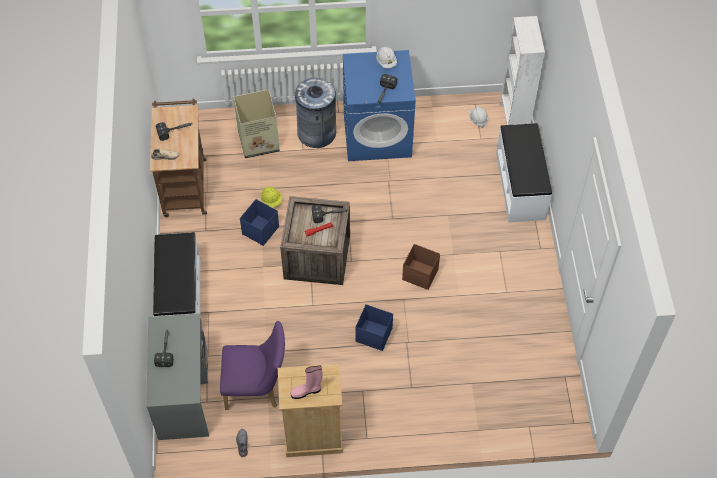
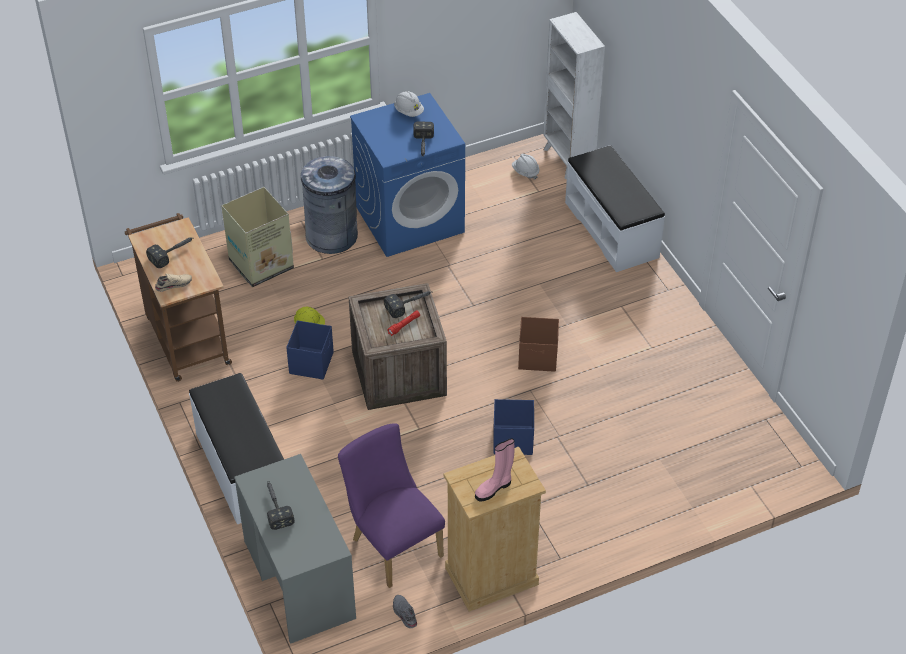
camera: 20 degrees left, 10 degrees down
purple chair [220,321,285,410] -> purple chair turned 105 degrees counterclockwise [338,423,445,588]

